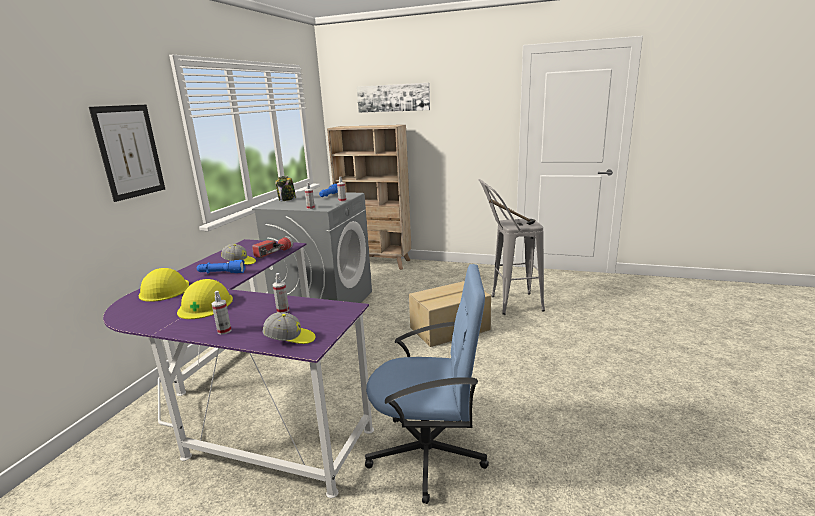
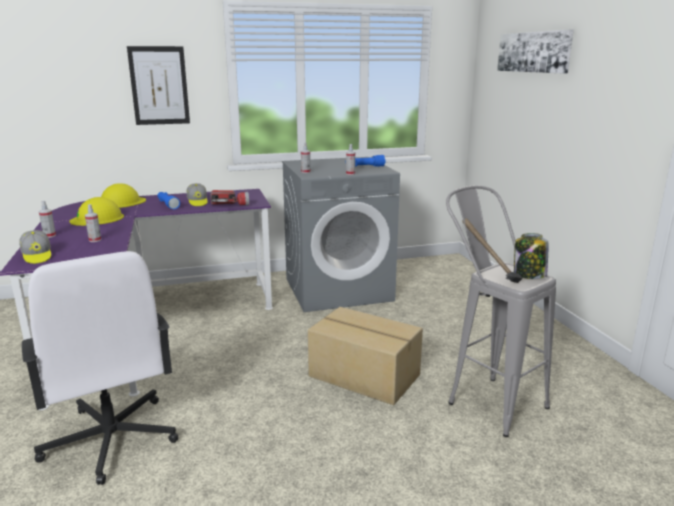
camera: 55 degrees right, 0 degrees up
jar [275,176,296,201] -> jar moved to [514,233,549,279]
beige bookcase [327,125,411,270] -> none
blue office chair [365,264,489,504] -> white office chair [22,251,178,485]

